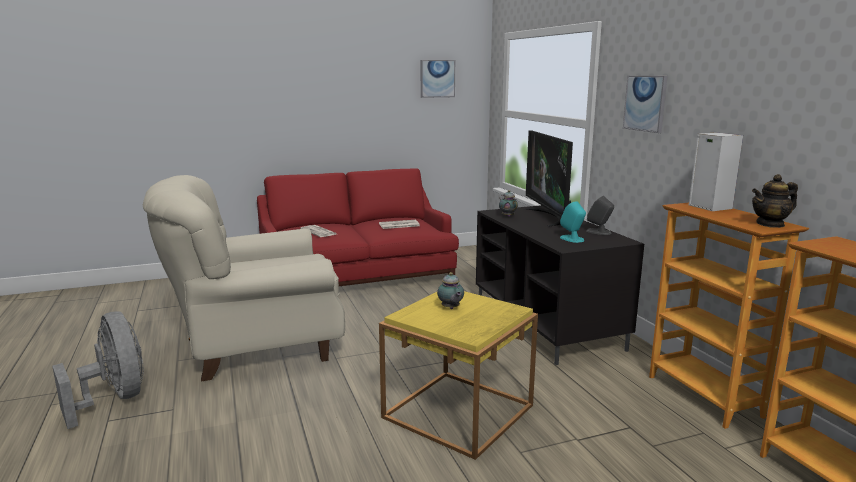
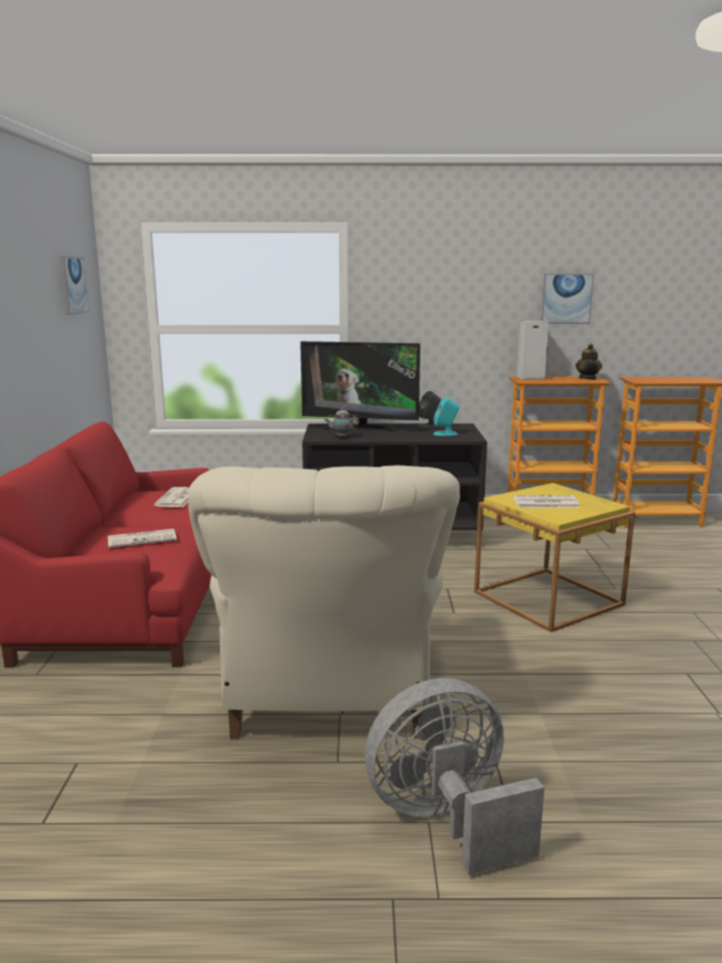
camera: 70 degrees left, 0 degrees up
teapot [437,272,464,309] -> newspaper [513,495,580,508]
picture [623,76,668,133] -> picture moved to [541,274,594,324]

